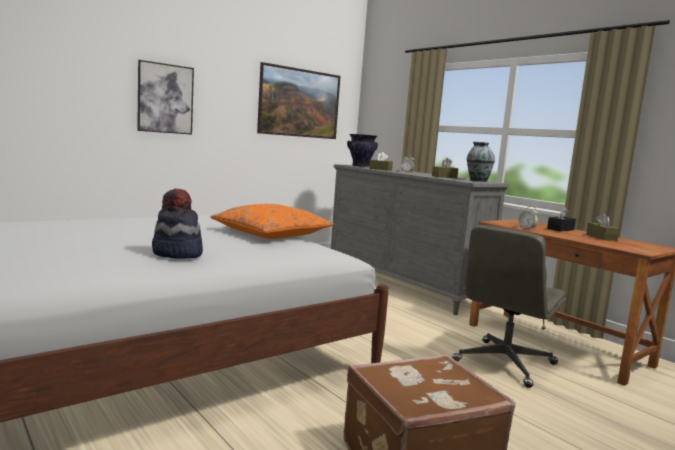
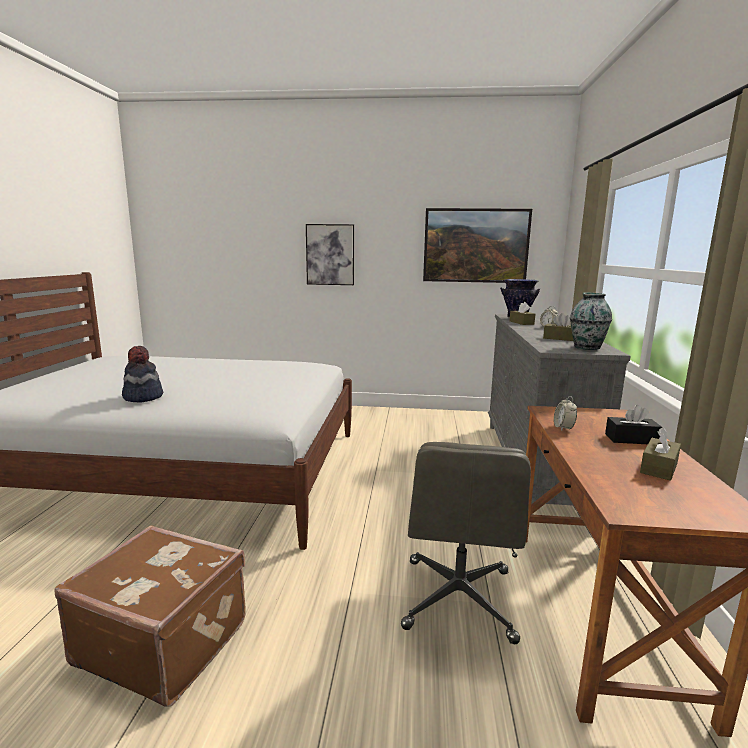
camera: 45 degrees right, 5 degrees up
orange pillow [210,204,334,239] -> none
grey office chair [452,225,566,388] -> grey office chair turned 75 degrees counterclockwise [401,442,531,644]

